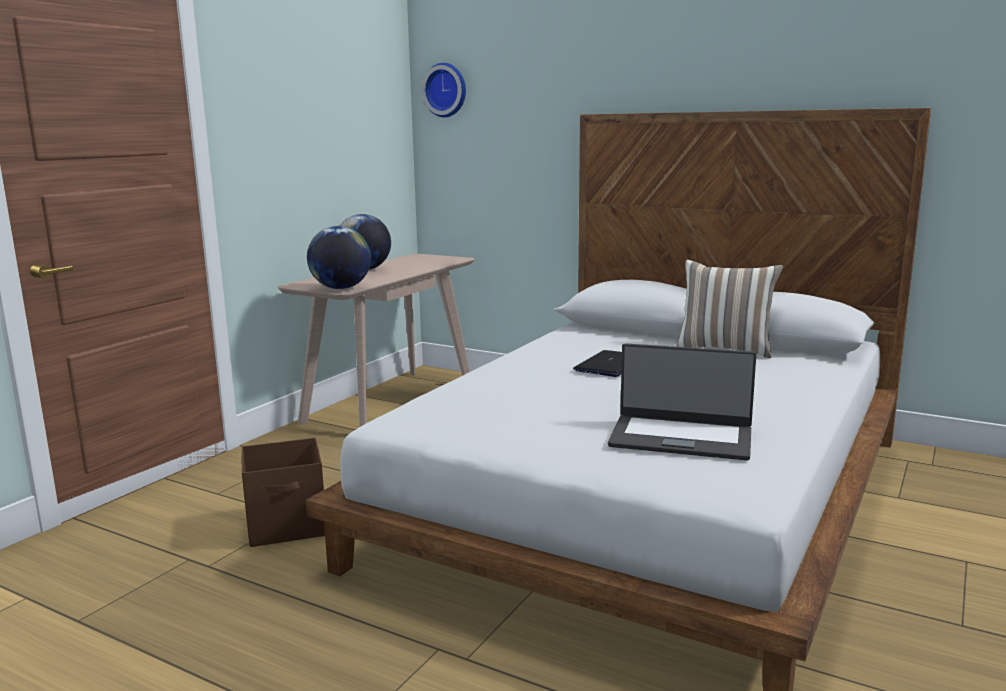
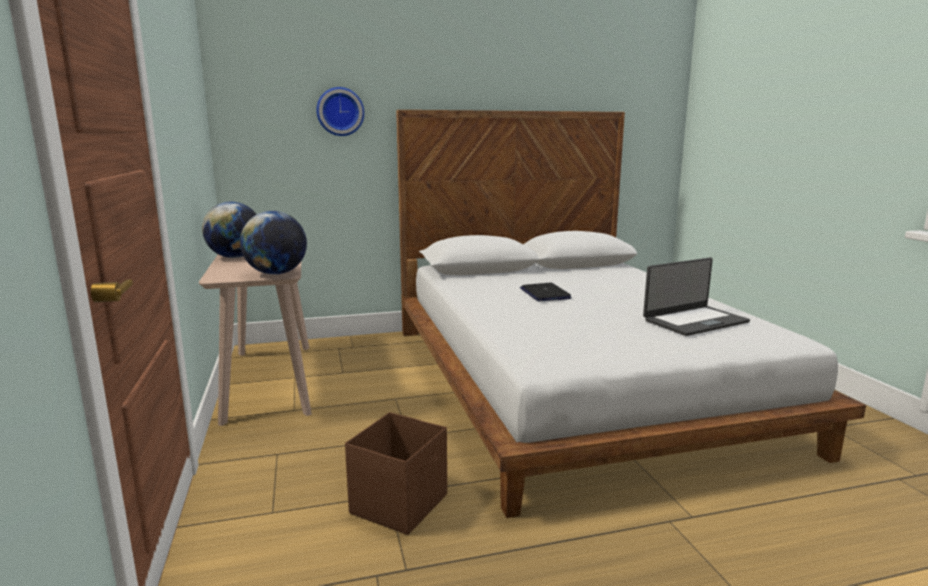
camera: 45 degrees left, 0 degrees up
wall clock [422,63,466,117] -> wall clock moved to [317,87,364,136]
pillow [676,260,783,358] -> none

